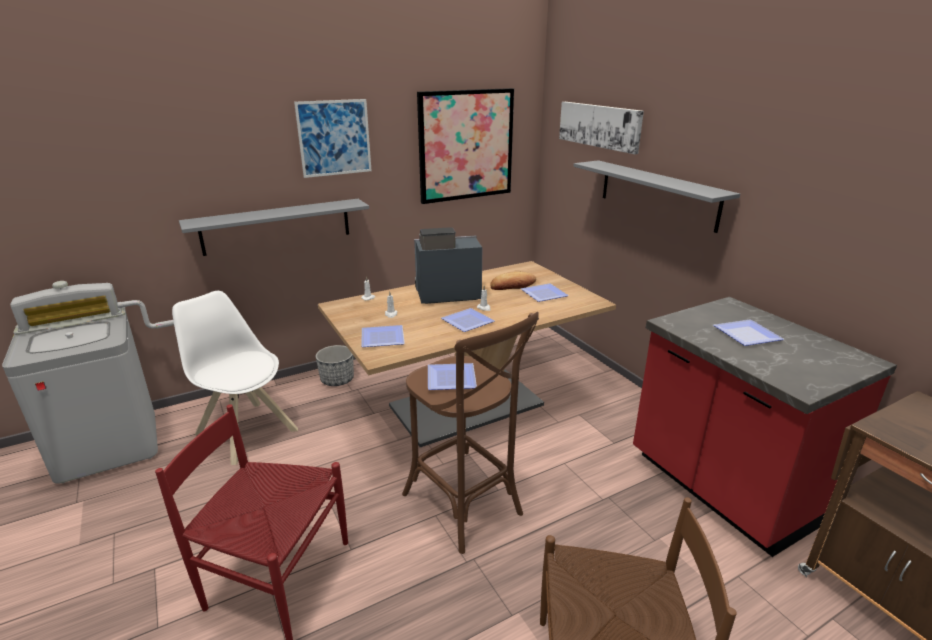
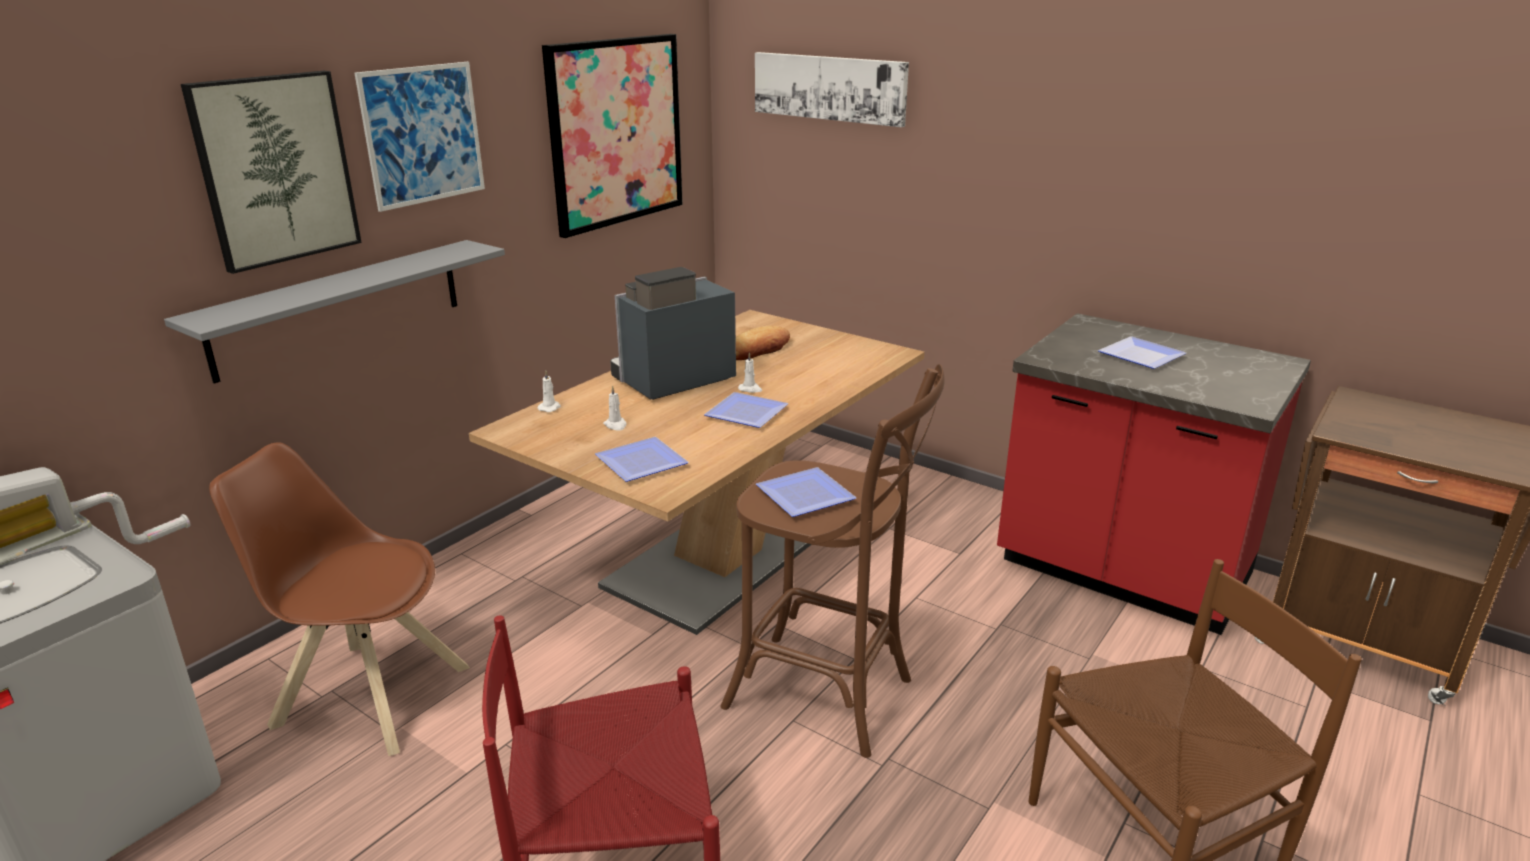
camera: 25 degrees left, 0 degrees up
white chair [172,291,298,465] -> brown chair [209,442,470,756]
planter [316,345,354,386] -> none
plate [521,283,569,302] -> none
grey shelf [573,160,740,233] -> none
none -> picture [181,71,362,274]

